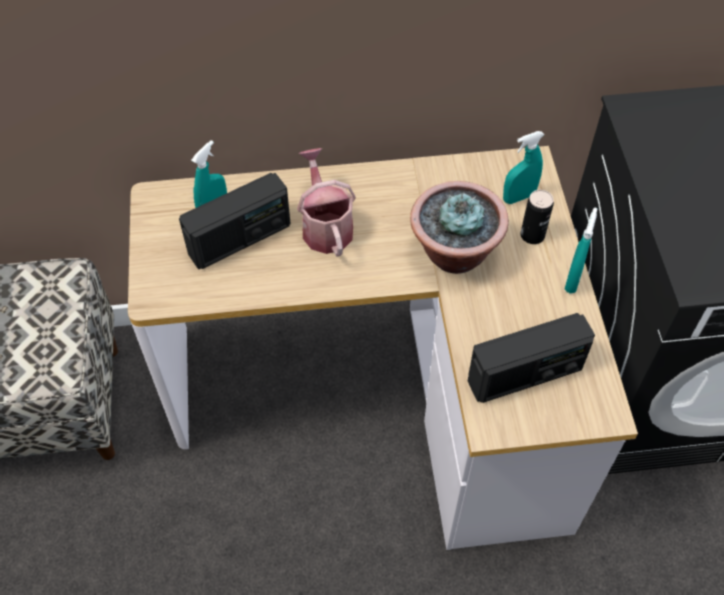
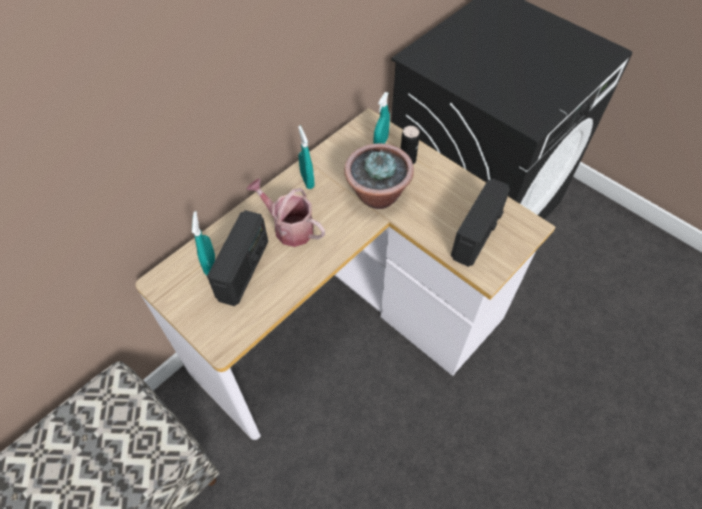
camera: 40 degrees left, 0 degrees up
turquoise spray bottle [564,208,597,293] -> turquoise spray bottle moved to [298,126,315,189]

